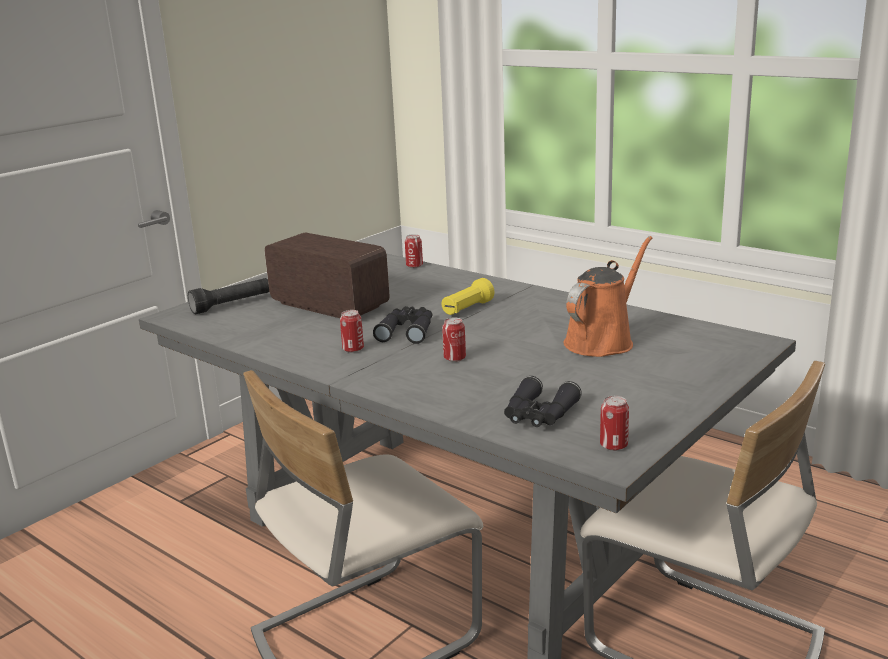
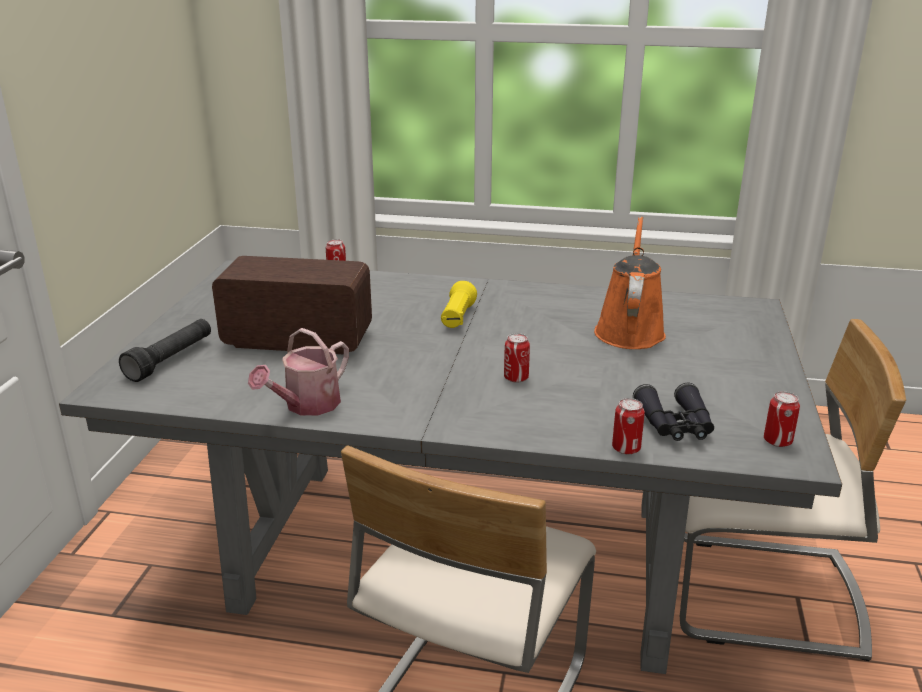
camera: 30 degrees left, 5 degrees up
can [340,310,364,353] -> can moved to [612,398,645,454]
black binoculars [373,306,432,344] -> none
none -> watering can [248,328,349,416]

